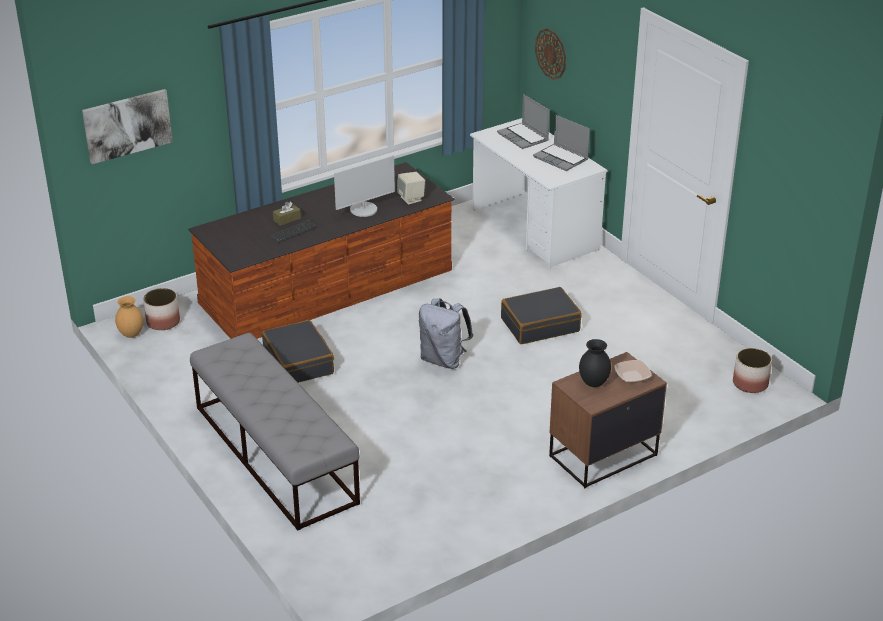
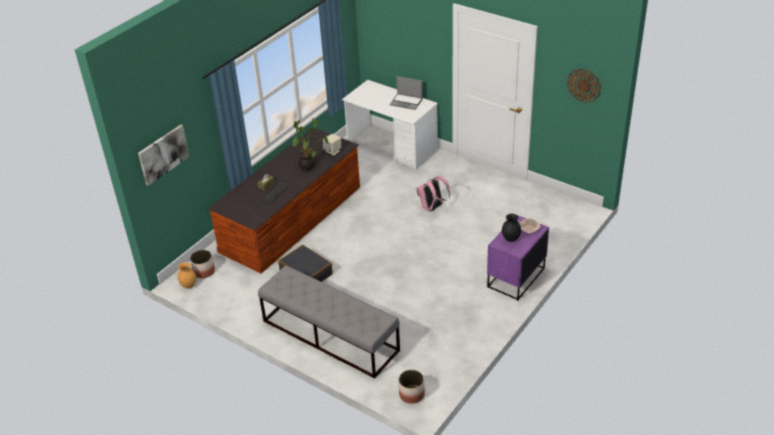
camera: 20 degrees left, 5 degrees up
monitor [334,155,395,217] -> potted plant [293,118,329,171]
grey backpack [419,298,473,369] -> none
laptop [497,94,550,149] -> none
black suitcase [501,287,582,344] -> pink backpack [417,176,450,212]
wall clock [535,28,566,80] -> wall clock moved to [567,69,601,103]
brown nightstand [549,352,667,488] -> purple nightstand [487,215,549,301]
planter [733,348,772,393] -> planter moved to [399,370,425,404]

